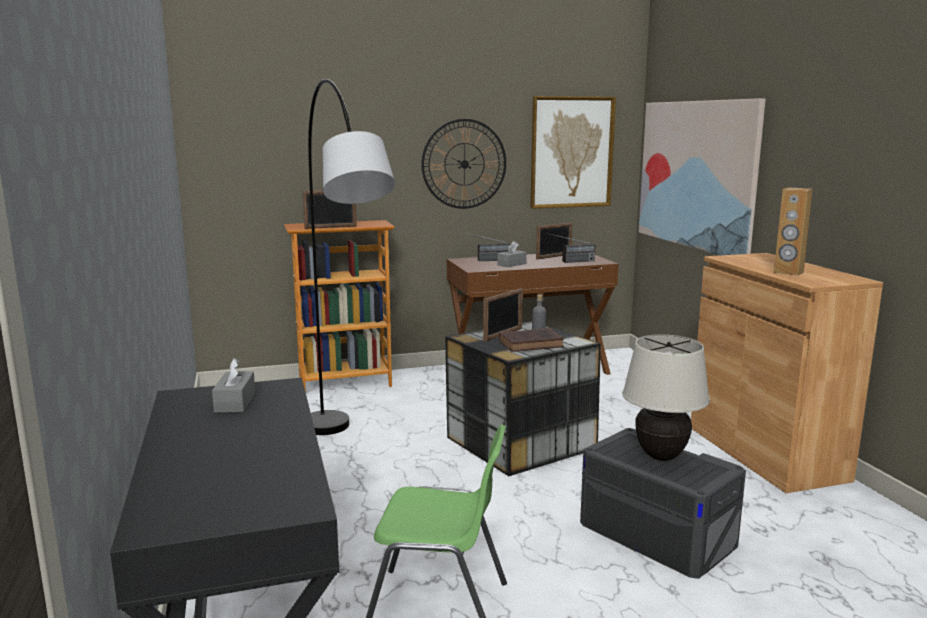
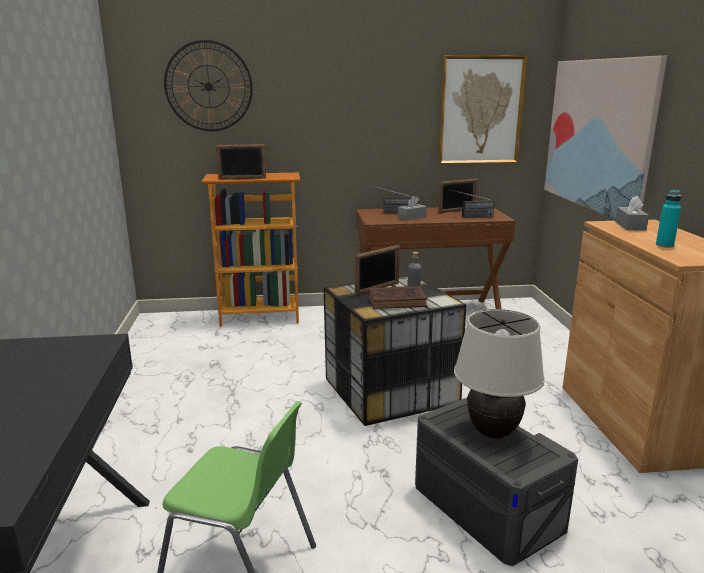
camera: 10 degrees right, 5 degrees up
grey tissue box [212,358,255,413] -> grey tissue box moved to [615,196,649,231]
grey floor lamp [308,79,395,435] -> none
wall clock [421,119,506,209] -> wall clock moved to [164,40,253,131]
brown speaker [774,187,812,276] -> turquoise bottle [656,190,681,248]

